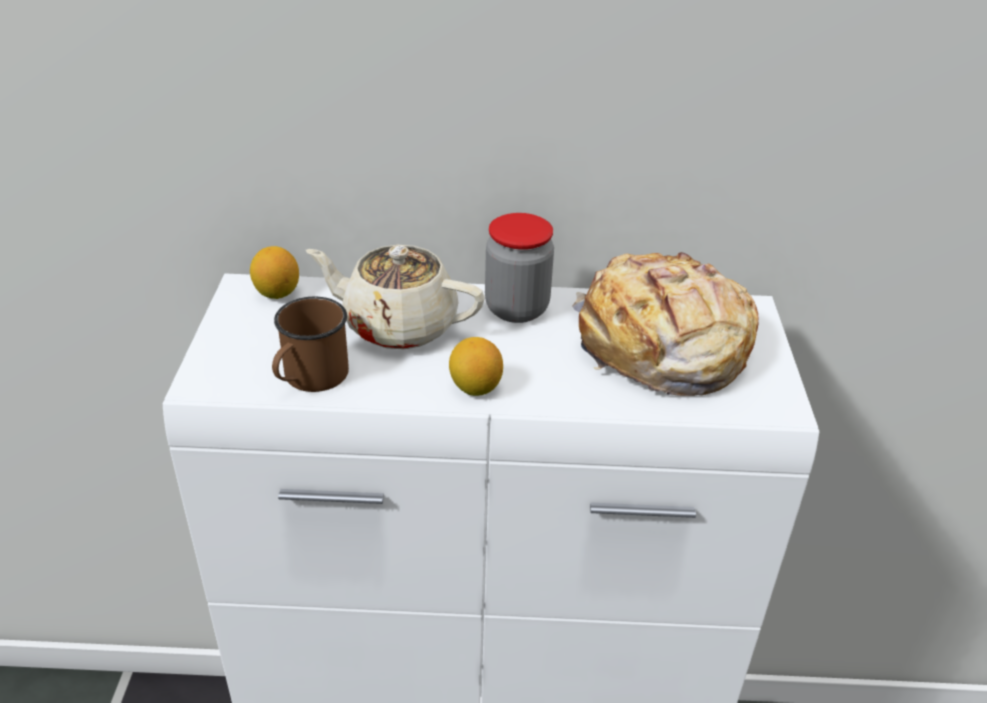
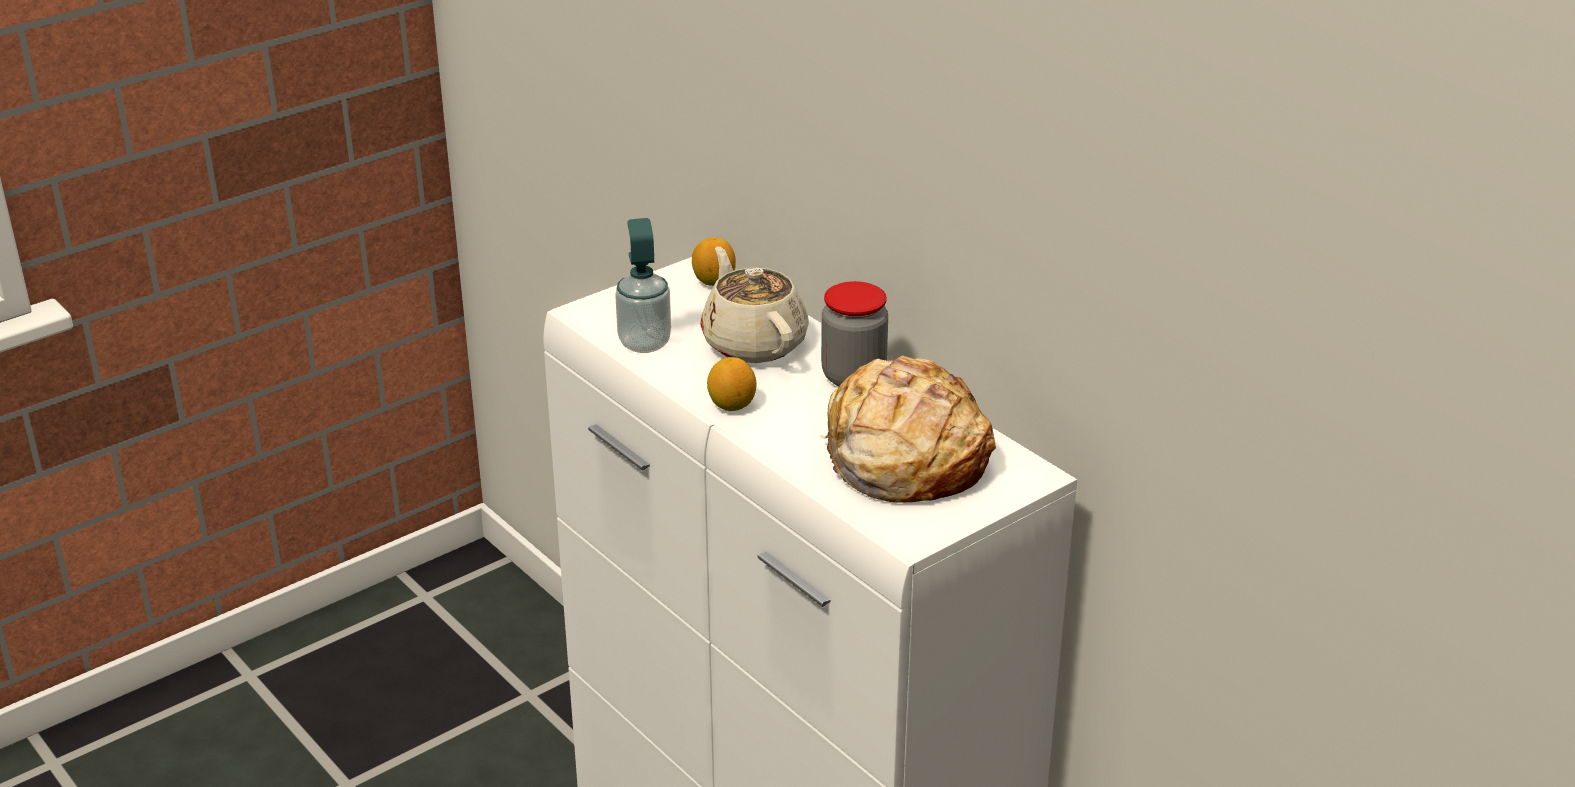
camera: 50 degrees right, 5 degrees down
brown mug [272,297,349,392] -> soap dispenser [615,218,671,353]

